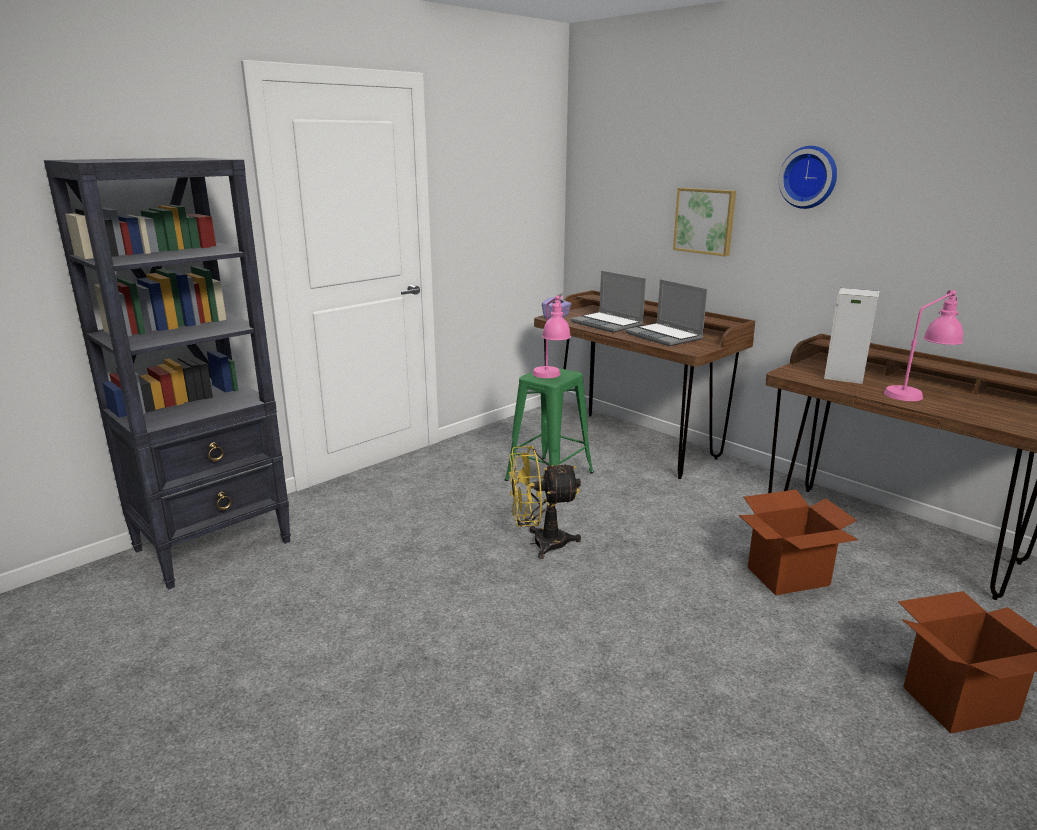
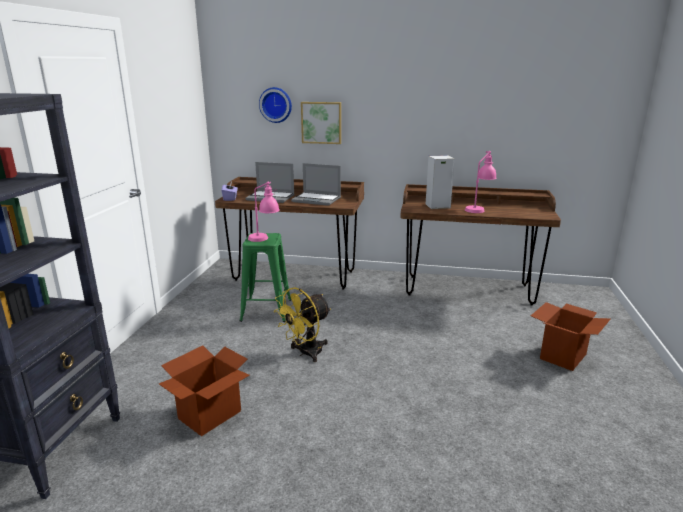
camera: 35 degrees left, 0 degrees up
cardboard box [739,490,858,595] -> cardboard box moved to [159,345,250,436]
wall clock [779,146,837,209] -> wall clock moved to [259,87,292,123]

